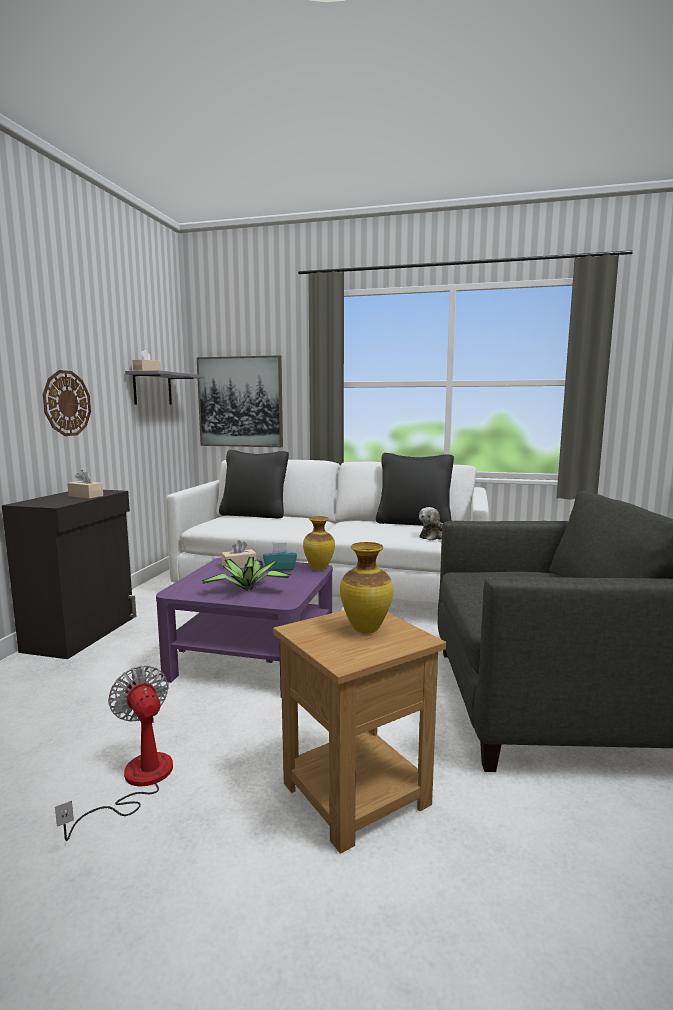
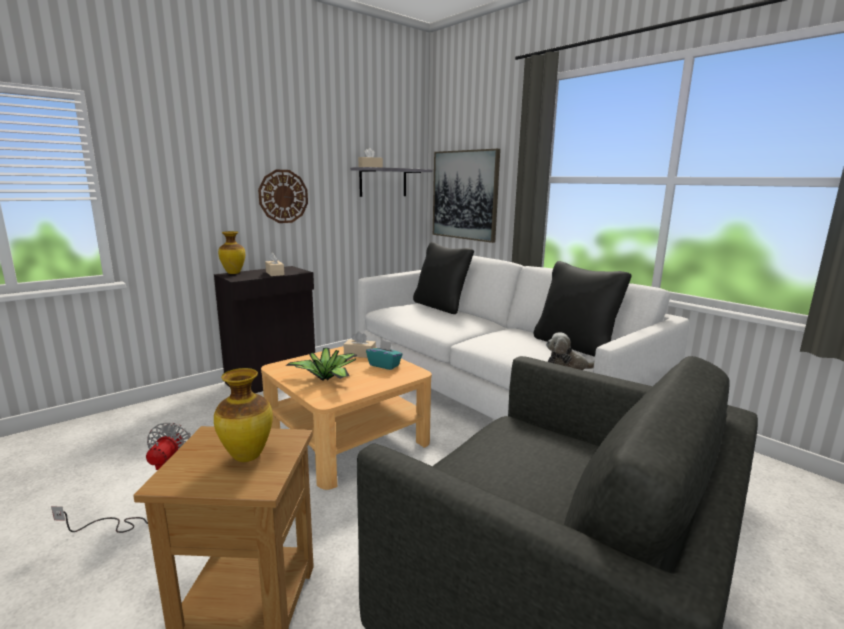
camera: 35 degrees right, 5 degrees up
purple coffee table [156,557,333,698] -> beige coffee table [261,346,432,490]
vase [303,516,335,571] -> vase moved to [218,231,245,274]

